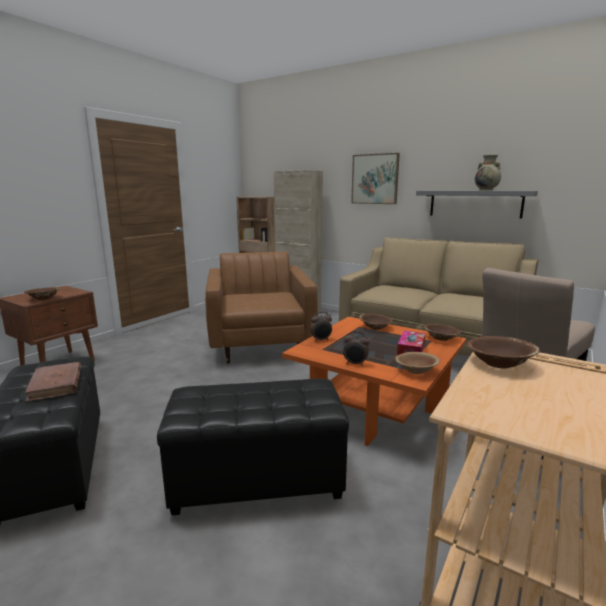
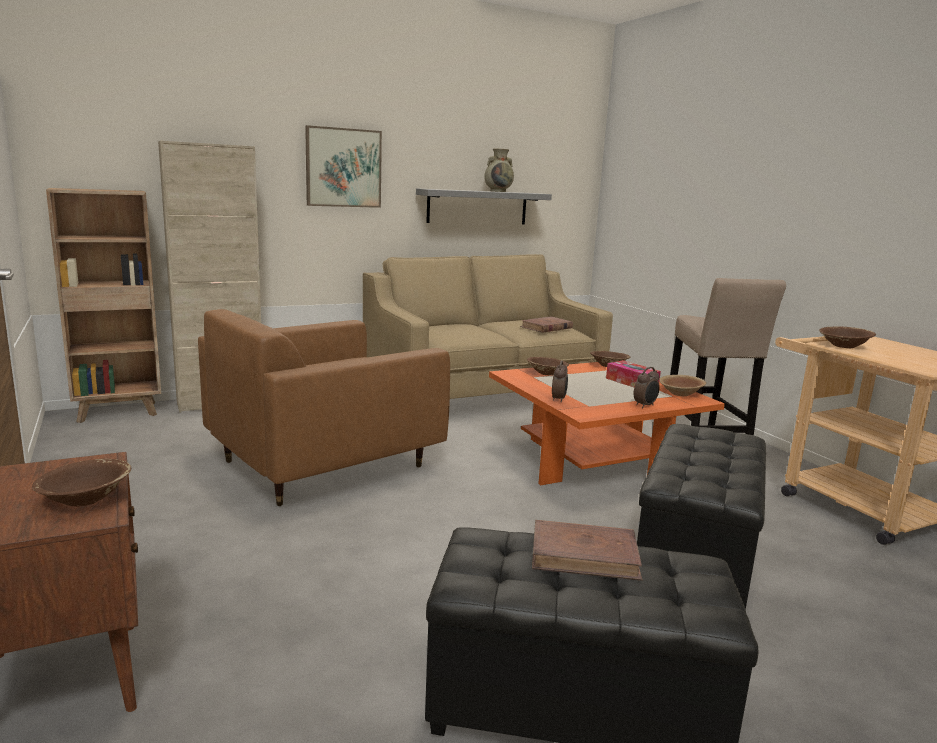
camera: 60 degrees left, 0 degrees up
brown armchair [205,251,318,364] -> brown armchair turned 60 degrees counterclockwise [198,309,450,506]
none -> brown book [520,316,573,333]

